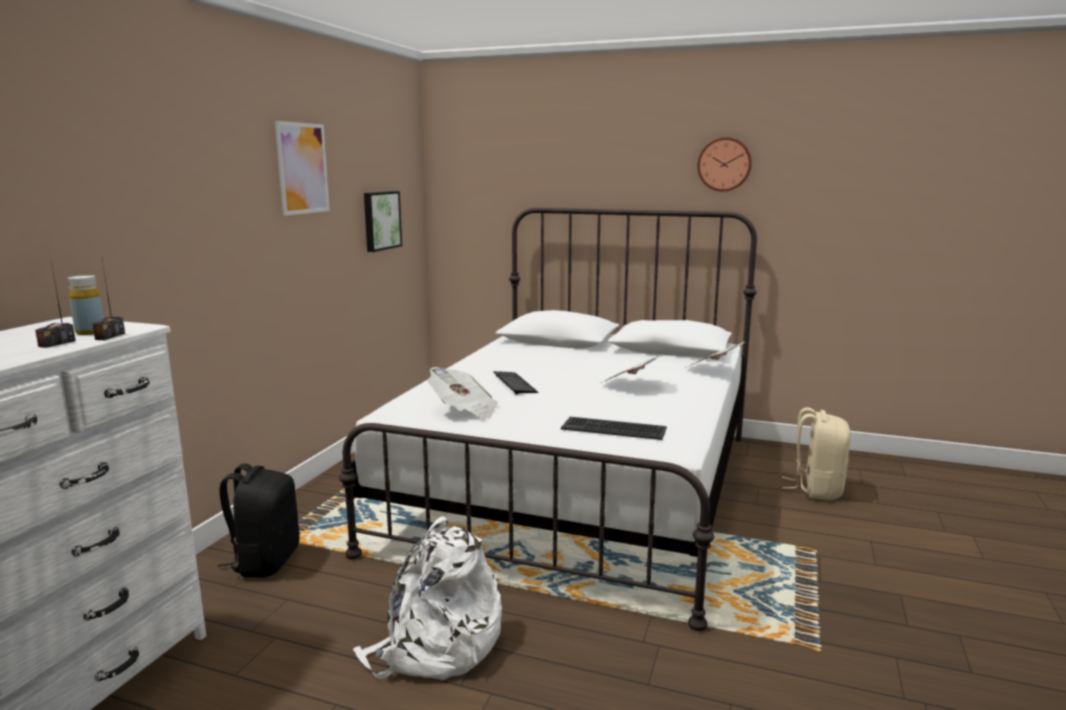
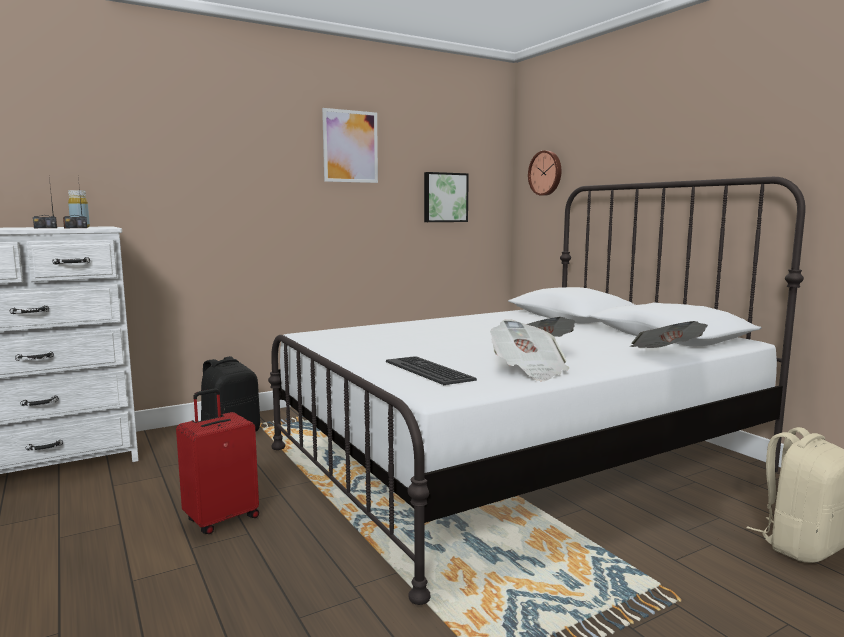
camera: 40 degrees right, 5 degrees down
white backpack [353,516,502,680] -> red suitcase [176,388,259,534]
newspaper [428,367,498,419] -> newspaper moved to [490,319,570,382]
keyboard [493,371,538,395] -> none
wall clock [697,137,752,192] -> wall clock moved to [528,151,561,196]

